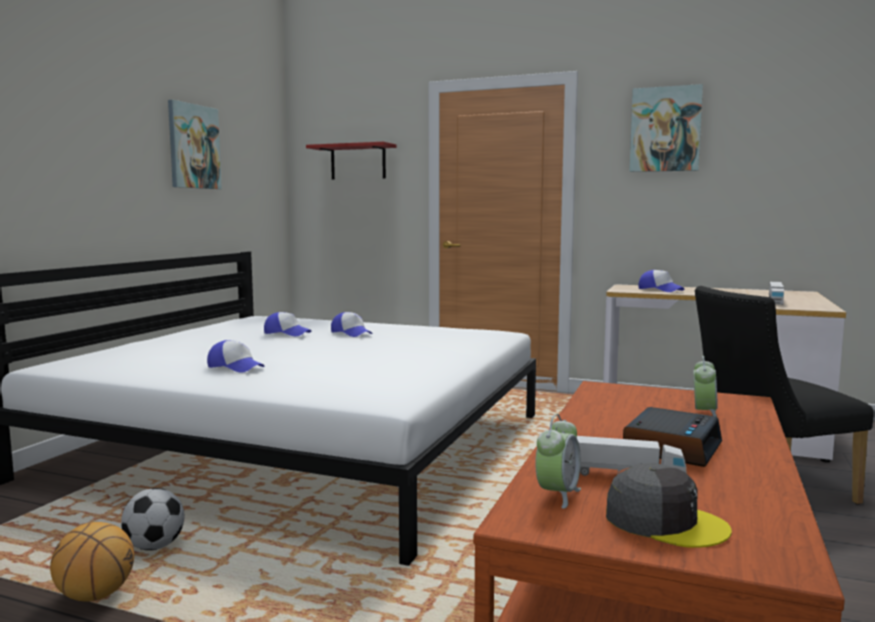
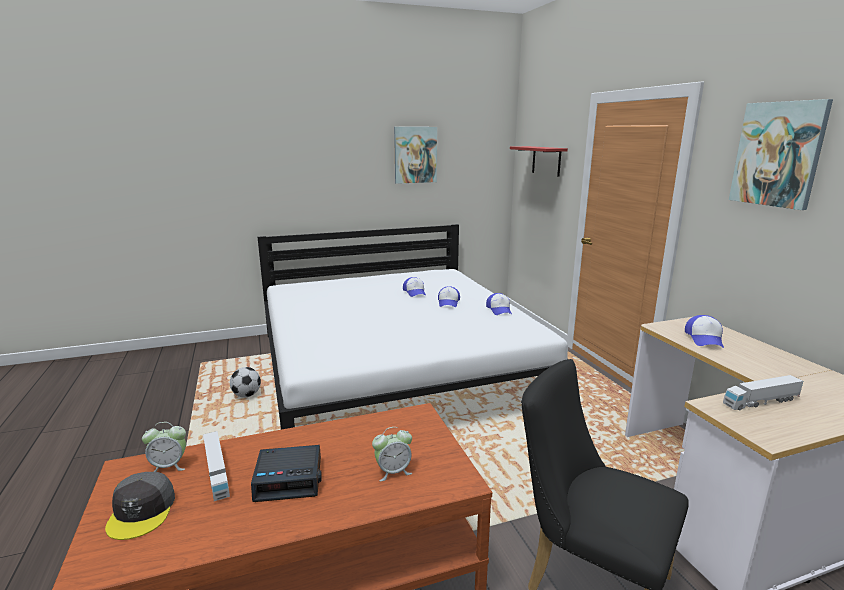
camera: 50 degrees right, 10 degrees up
basketball [50,522,134,602] -> none
cap [207,340,265,373] -> cap moved to [486,293,512,315]

